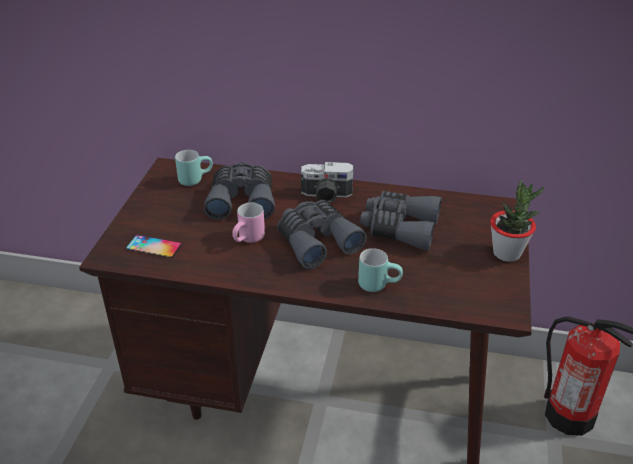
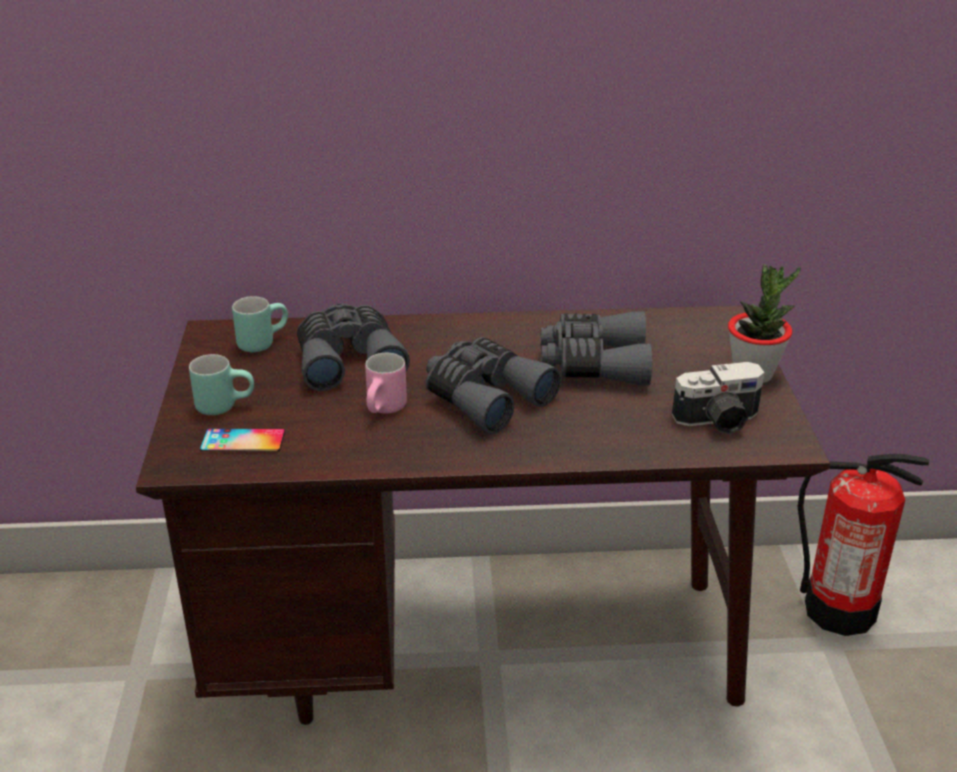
camera: 15 degrees left, 5 degrees down
camera [301,162,354,203] -> camera moved to [672,362,765,434]
turquoise mug [358,248,403,292] -> turquoise mug moved to [189,354,254,415]

